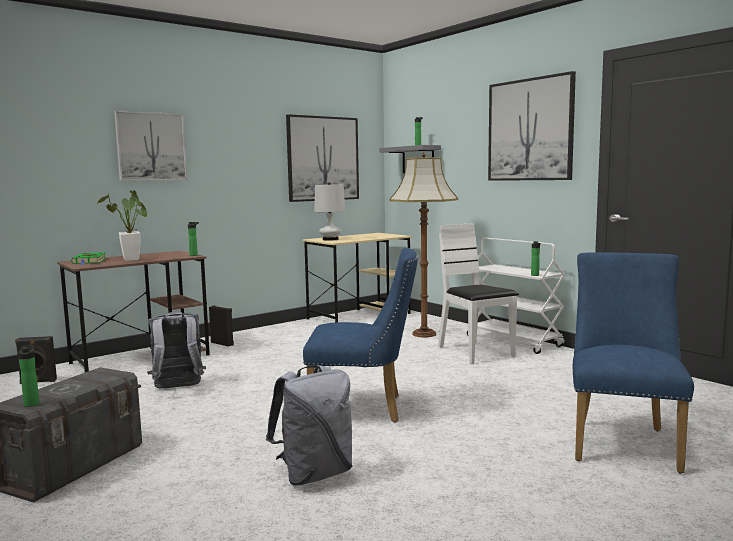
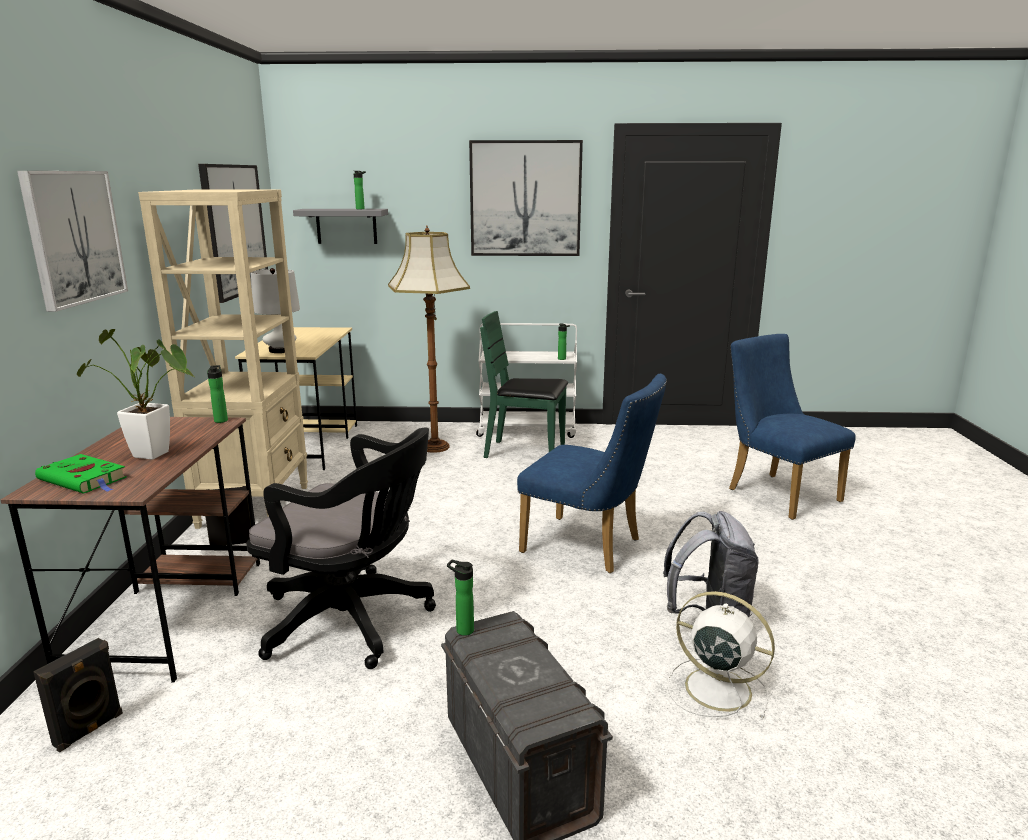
camera: 50 degrees left, 10 degrees up
bottle [18,345,39,407] -> bottle moved to [447,560,474,636]
grey backpack [147,312,206,389] -> black office chair [246,428,436,669]
blue chair [303,248,418,423] -> blue chair turned 75 degrees clockwise [517,374,667,573]
white chair [438,223,519,364] -> green chair [480,311,568,458]
none -> beige bookcase [138,189,308,529]
none -> white fan [668,591,775,718]

